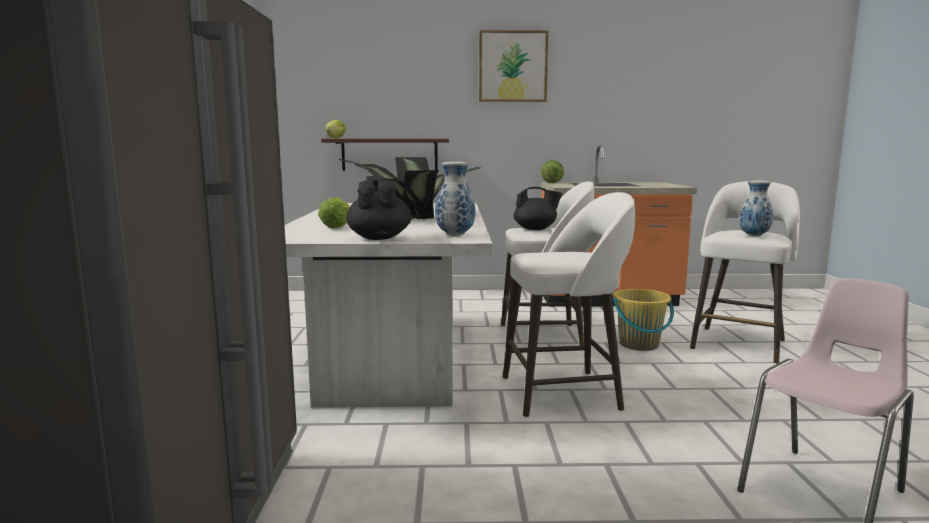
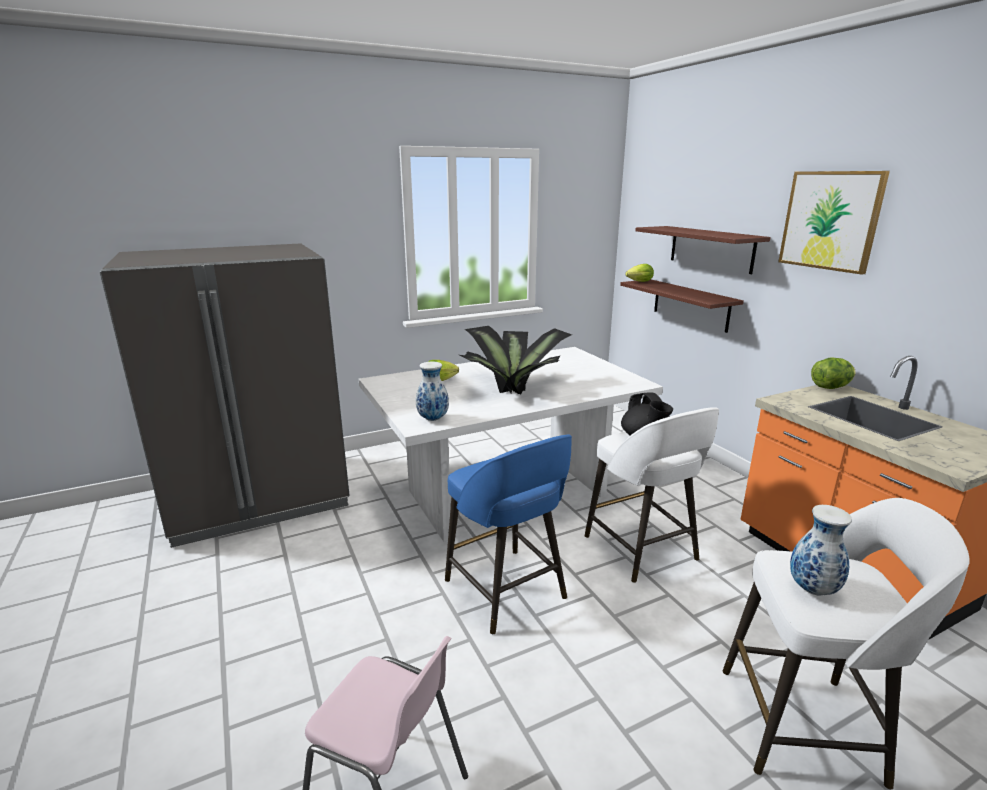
camera: 65 degrees right, 10 degrees up
black teapot [346,175,412,240] -> none
white stool [503,192,635,417] -> blue stool [445,435,572,635]
yellow bucket [613,289,674,351] -> none
none -> shelf [635,226,771,274]

